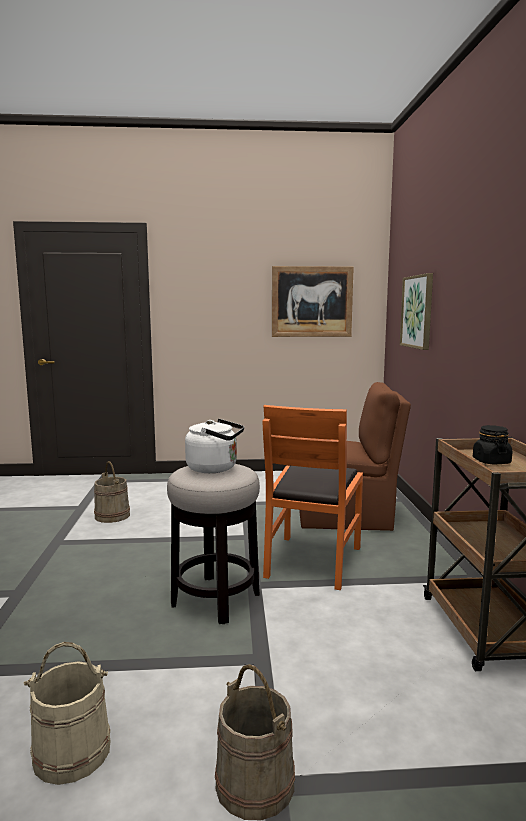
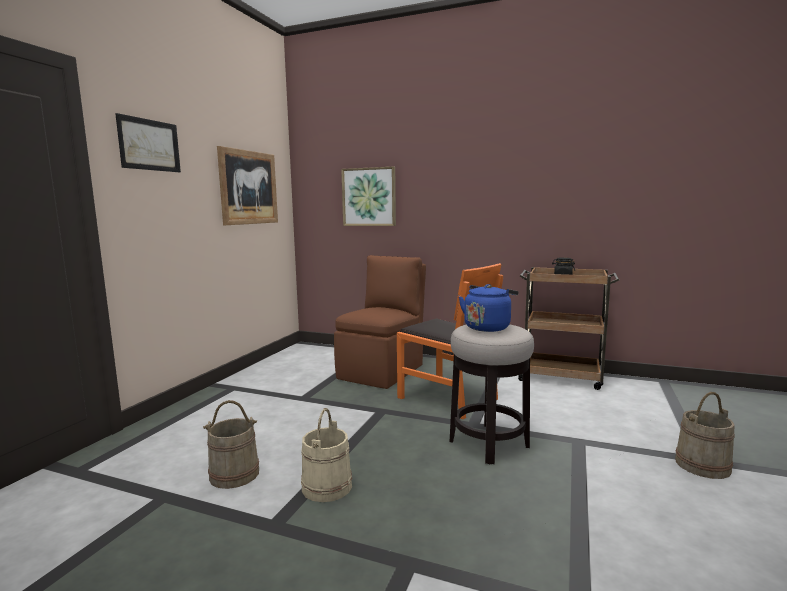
camera: 65 degrees left, 0 degrees up
beige bucket [24,642,110,785] -> beige bucket moved to [301,408,352,502]
white kettle [185,419,244,473] -> blue kettle [459,284,519,332]
none -> picture [115,113,181,172]

